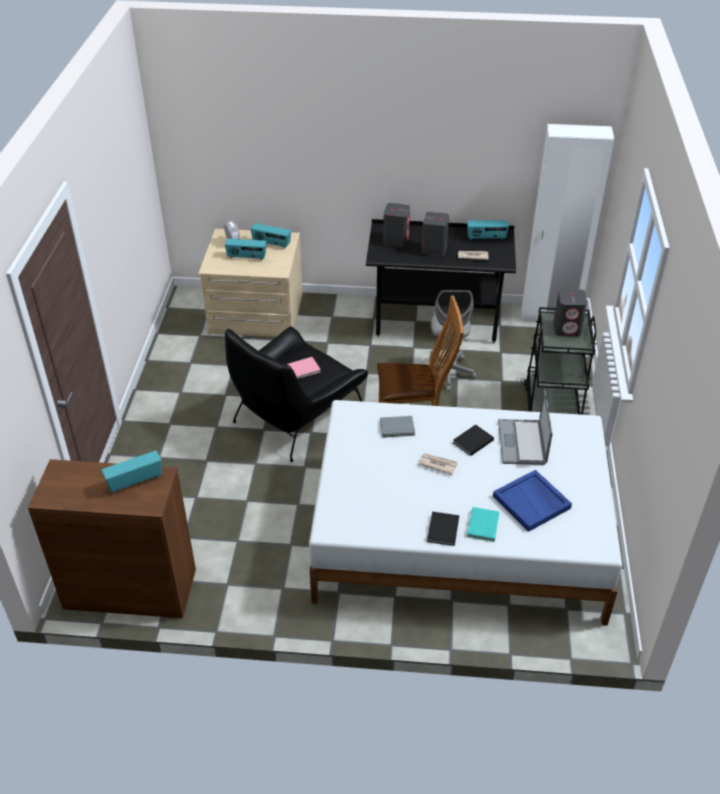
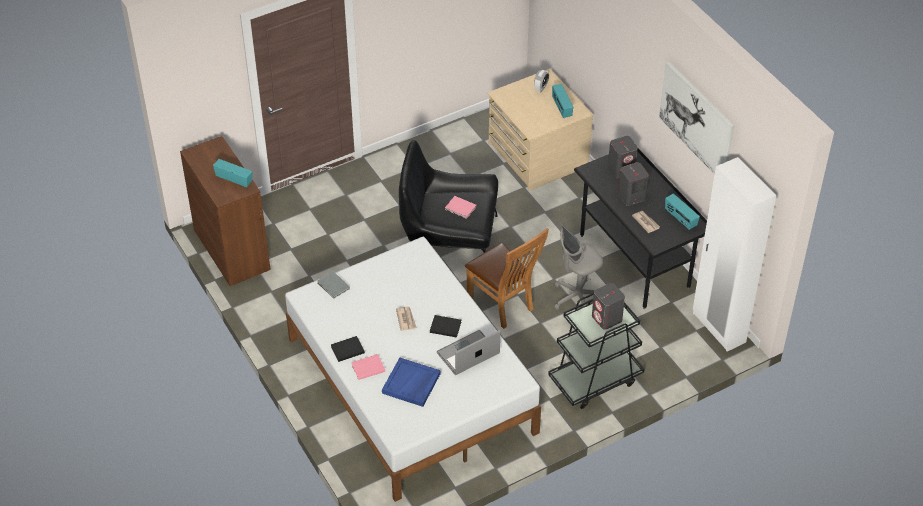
camera: 55 degrees right, 5 degrees up
radio [225,238,266,260] -> none
grey book [380,416,415,438] -> grey book moved to [318,271,350,299]
turquoise book [467,507,499,542] -> pink book [351,354,385,380]
none -> picture [659,61,735,175]

